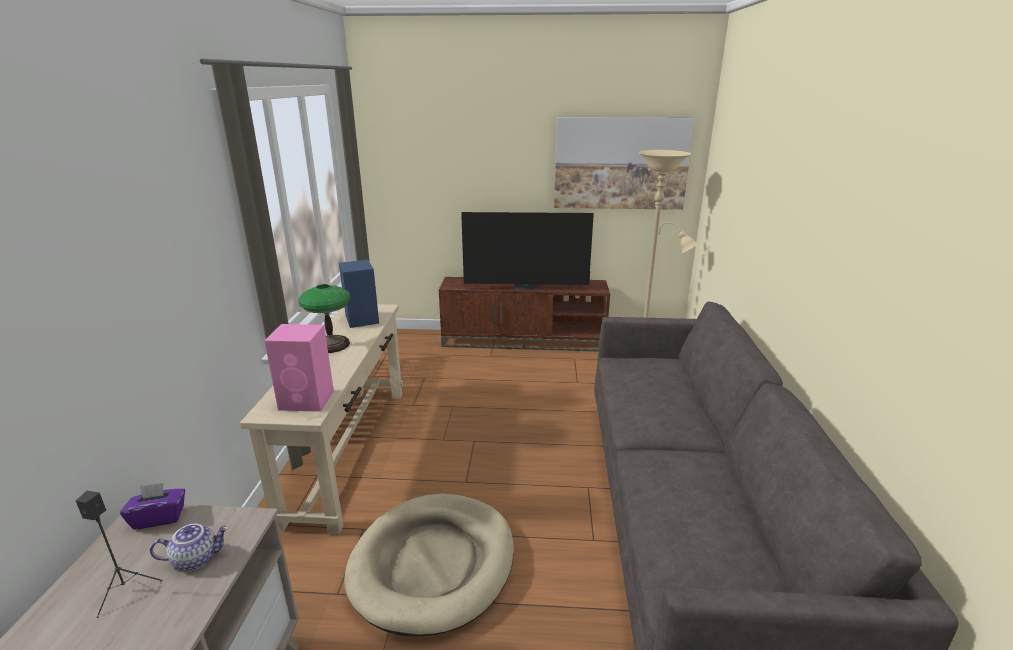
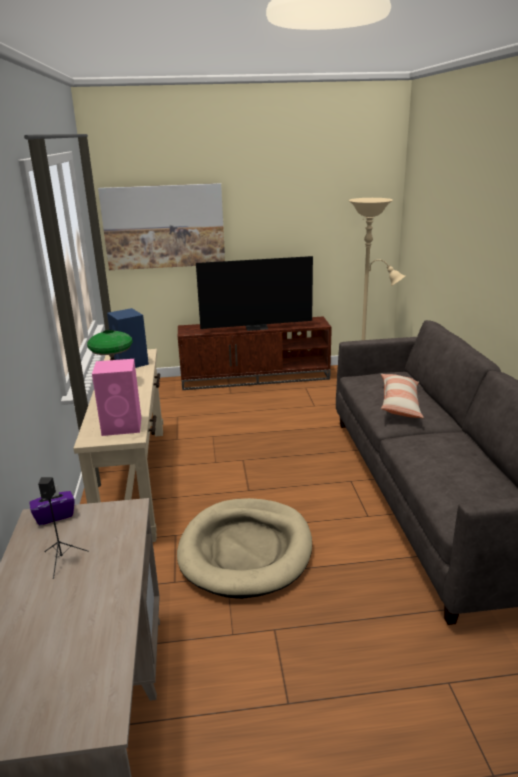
camera: 10 degrees left, 0 degrees up
teapot [150,524,229,571] -> none
picture [554,117,695,210] -> picture moved to [98,183,225,270]
none -> pillow [381,374,424,418]

